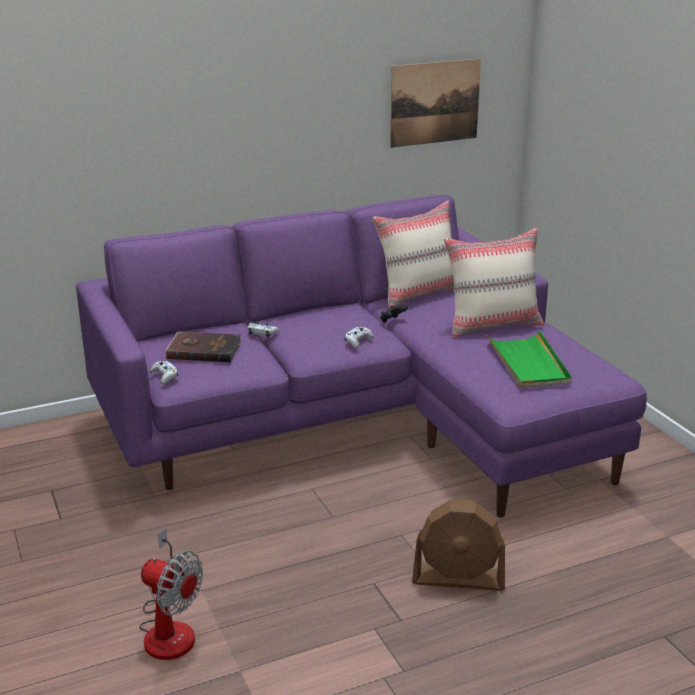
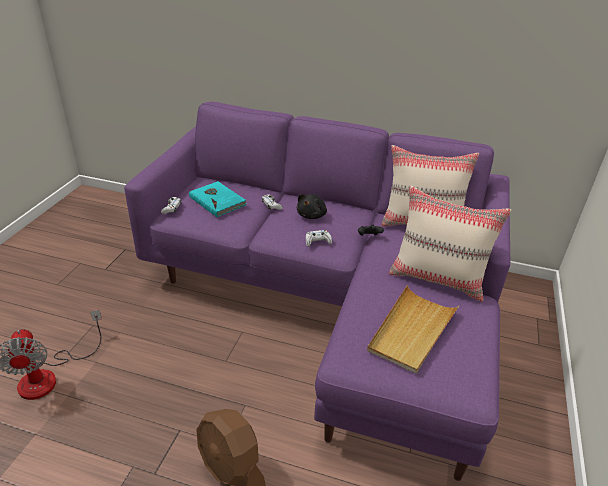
camera: 40 degrees right, 10 degrees up
brown book [165,331,242,362] -> turquoise book [189,181,246,217]
picture [390,59,481,148] -> none
green tray [486,330,572,388] -> beige tray [367,285,459,374]
none -> black plush toy [297,194,327,219]

